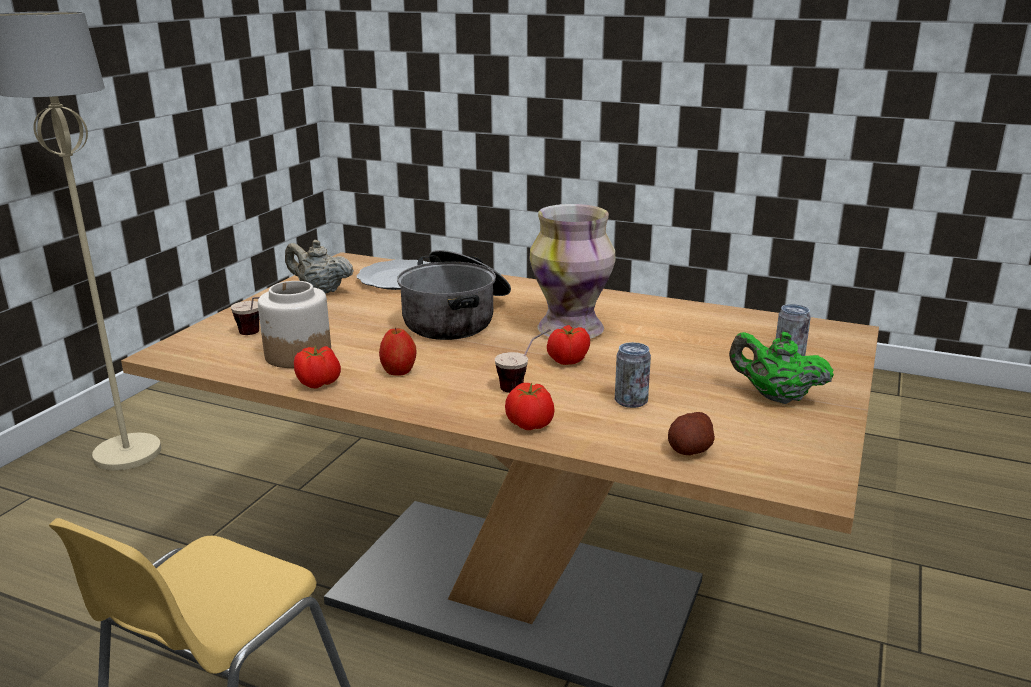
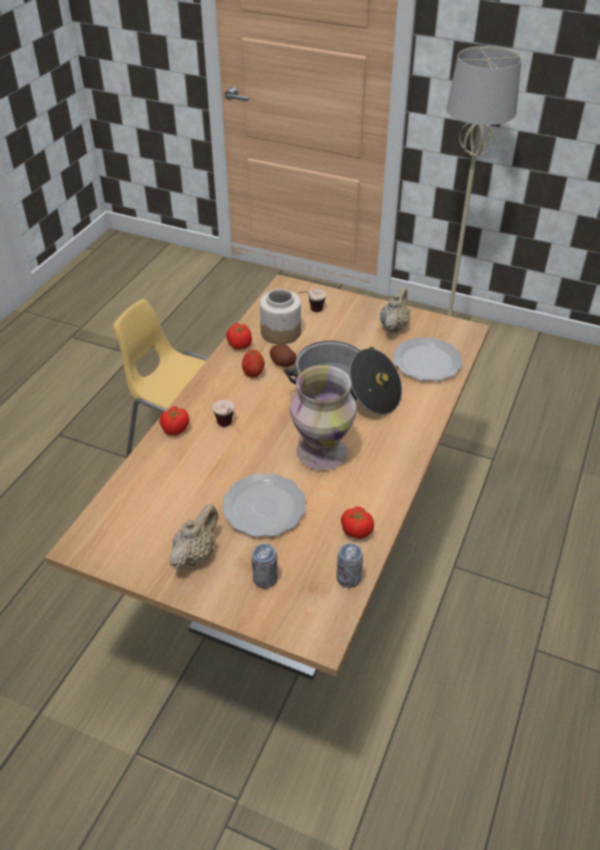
camera: 90 degrees right, 20 degrees up
tomato [547,325,590,365] -> tomato moved to [341,506,374,539]
can [615,342,651,408] -> can moved to [336,543,363,588]
potato [668,412,715,455] -> potato moved to [270,344,297,367]
green teapot [729,332,834,404] -> beige teapot [170,505,218,569]
none -> plate [223,473,306,537]

